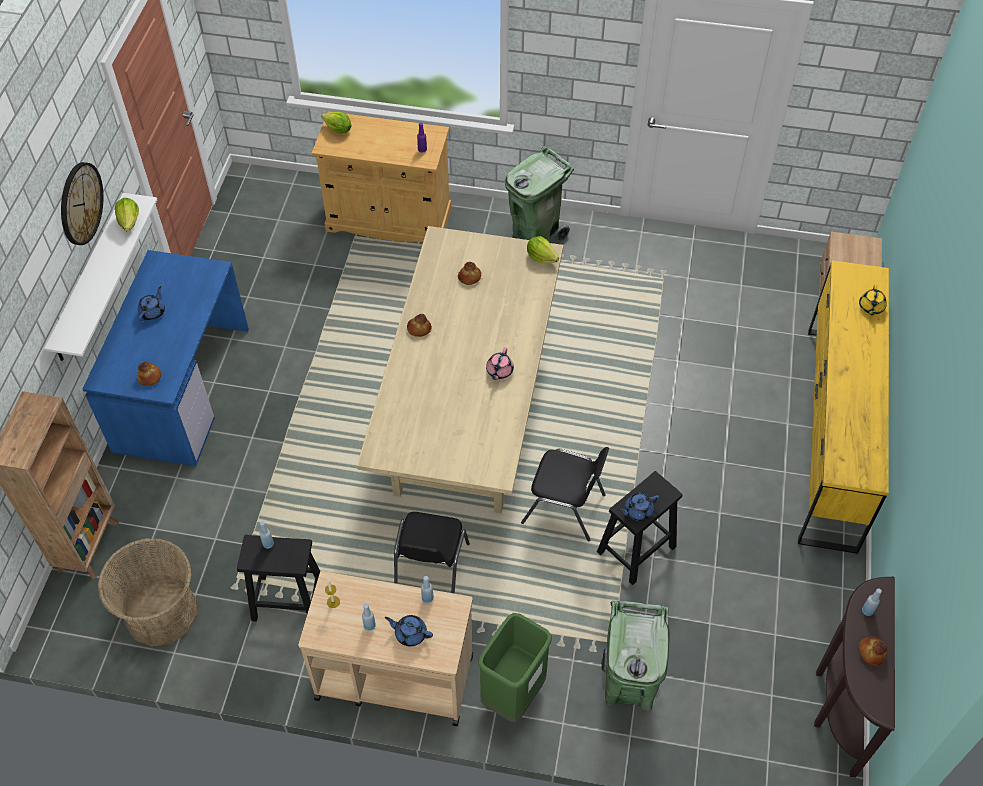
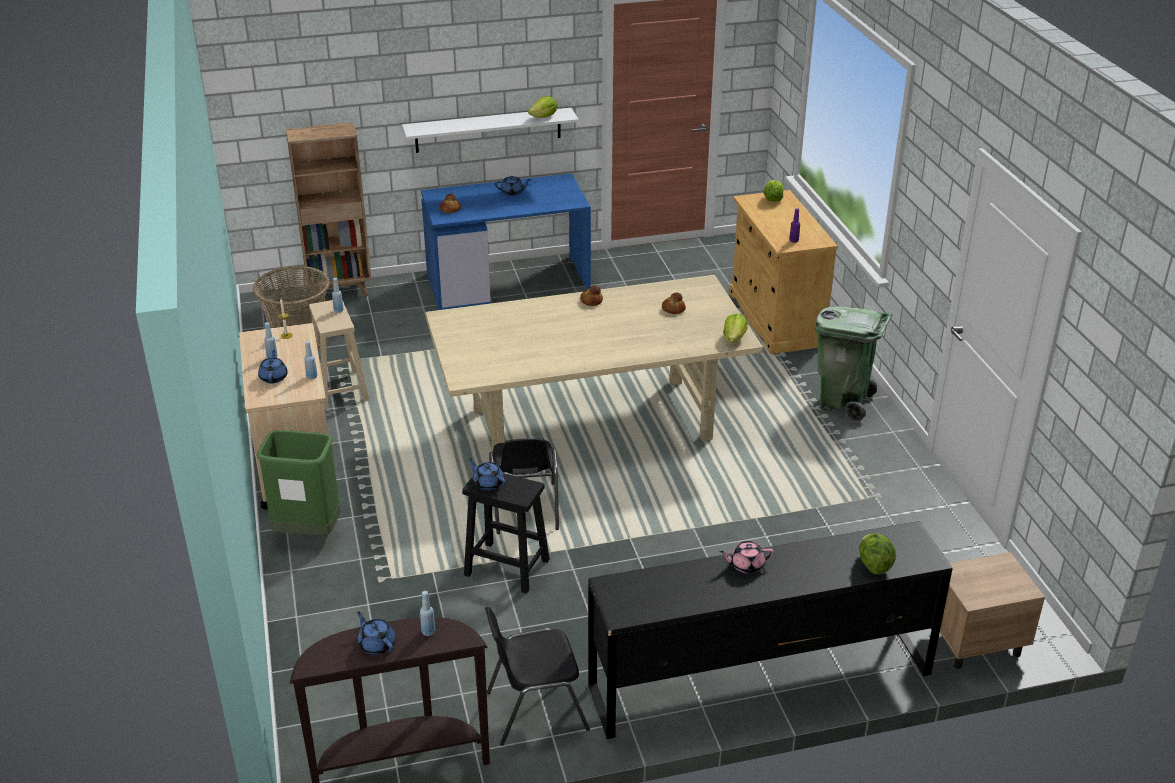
camera: 65 degrees right, 20 degrees down
wall clock [61,162,103,245] -> none
black stool [237,535,320,622] -> beige stool [309,300,369,410]
black chair [394,512,470,594] -> black chair moved to [485,607,590,746]
pink teapot [486,347,514,380] -> pink teapot moved to [720,541,774,574]
green trash can [601,601,670,711] -> none
yellow dresser [798,260,889,554] -> black dresser [588,521,953,739]
yellow teapot [859,284,887,315] -> lettuce [859,533,896,574]
bread [859,637,887,665] -> blue teapot [357,611,396,655]

